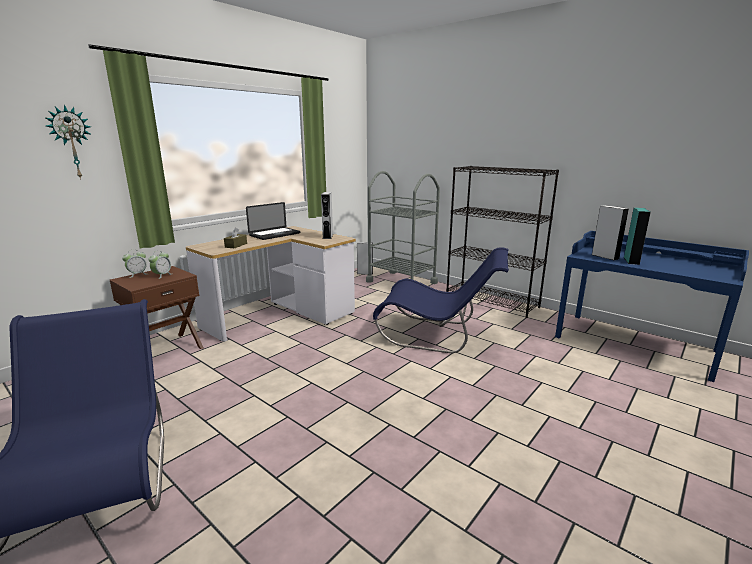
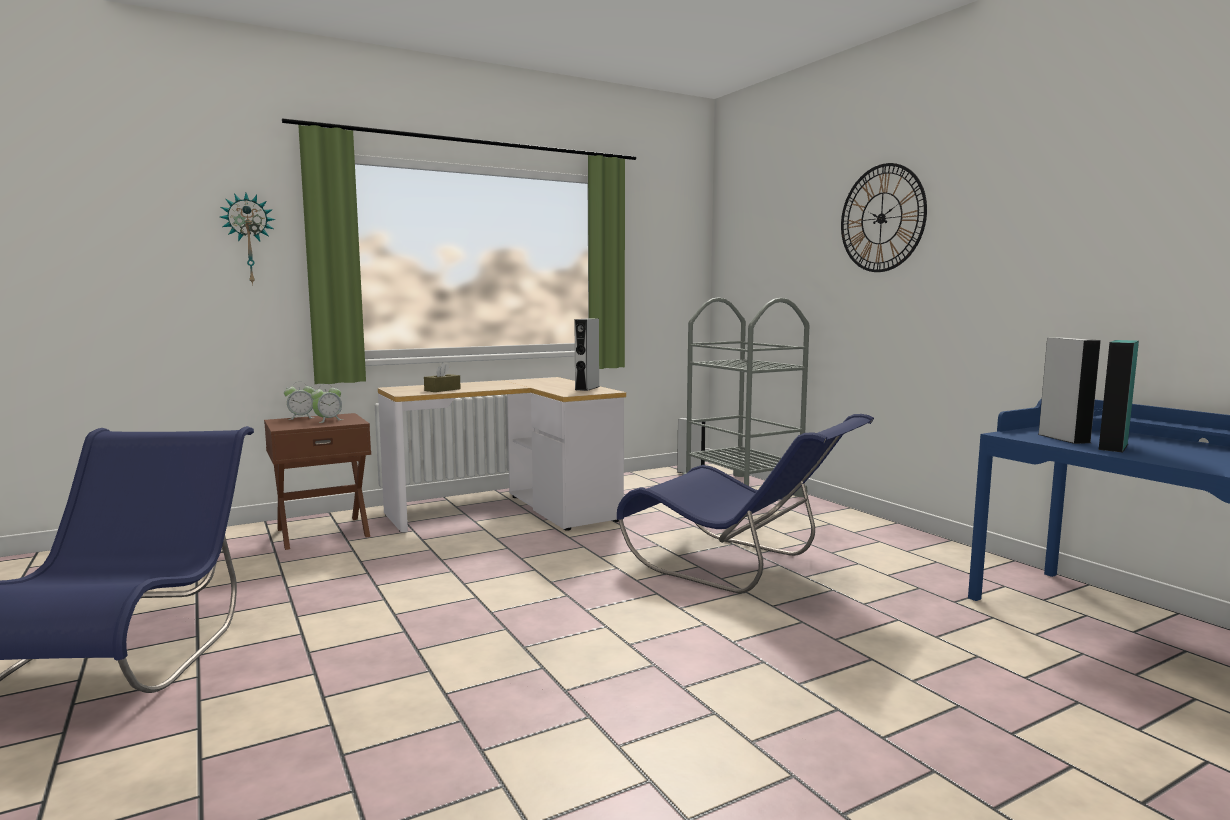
camera: 20 degrees right, 10 degrees down
laptop [246,202,300,240] -> none
black bookcase [446,166,559,318] -> none
none -> wall clock [841,163,927,272]

